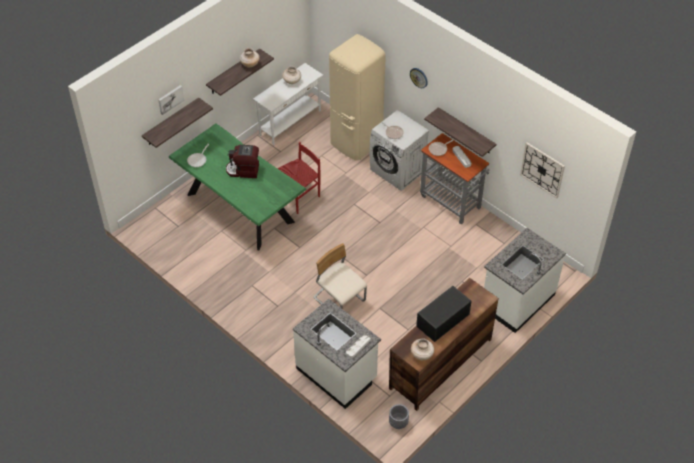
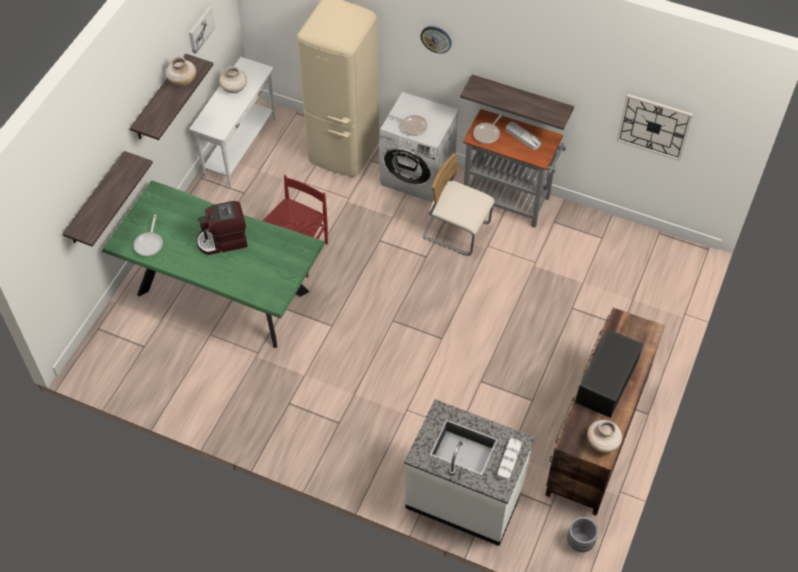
camera: 20 degrees left, 5 degrees up
picture [158,85,184,115] -> picture moved to [189,6,215,54]
beige chair [313,243,367,308] -> beige chair moved to [422,153,495,256]
white counter [484,228,566,333] -> none

